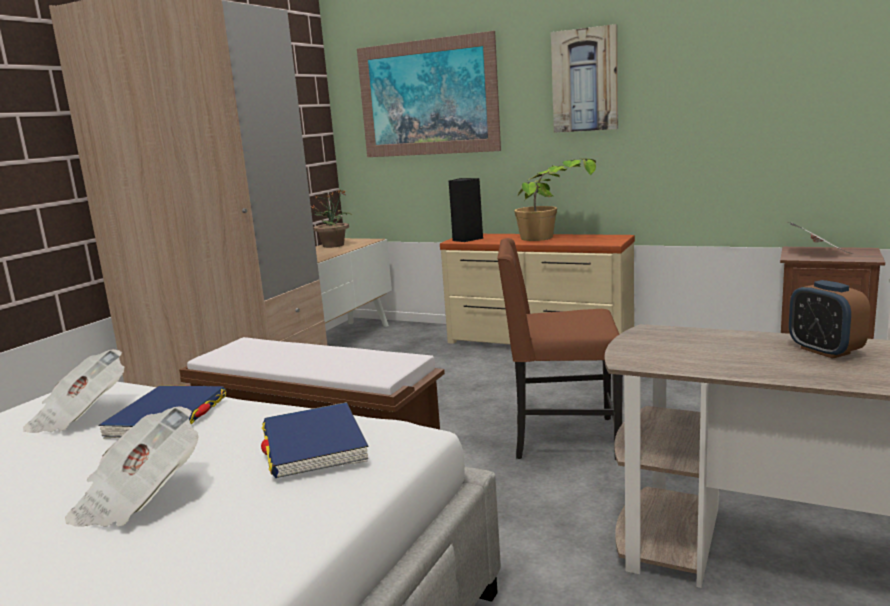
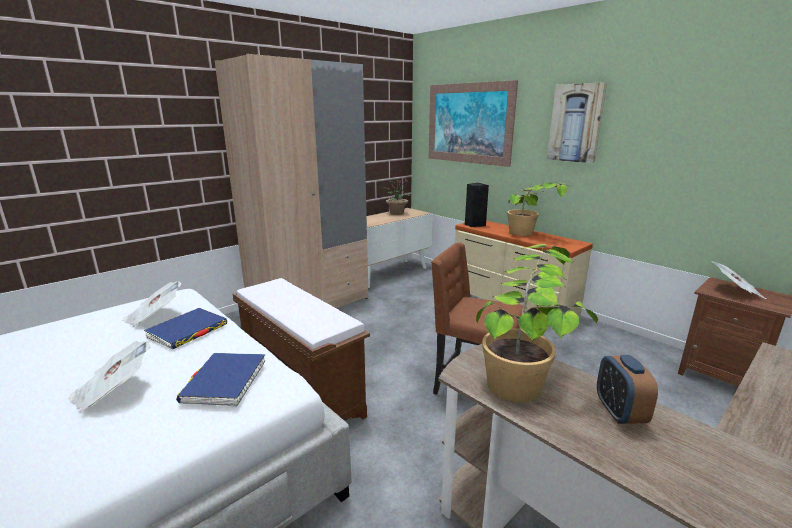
camera: 20 degrees right, 5 degrees up
none -> potted plant [476,244,598,402]

